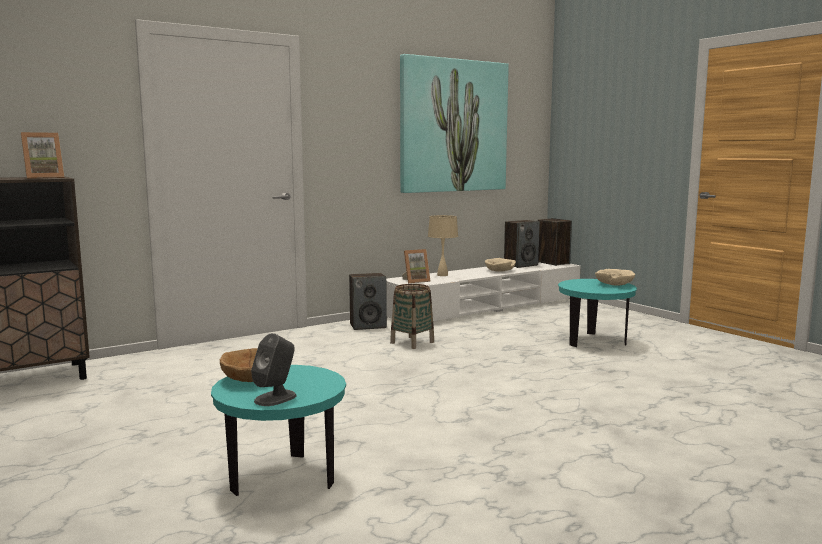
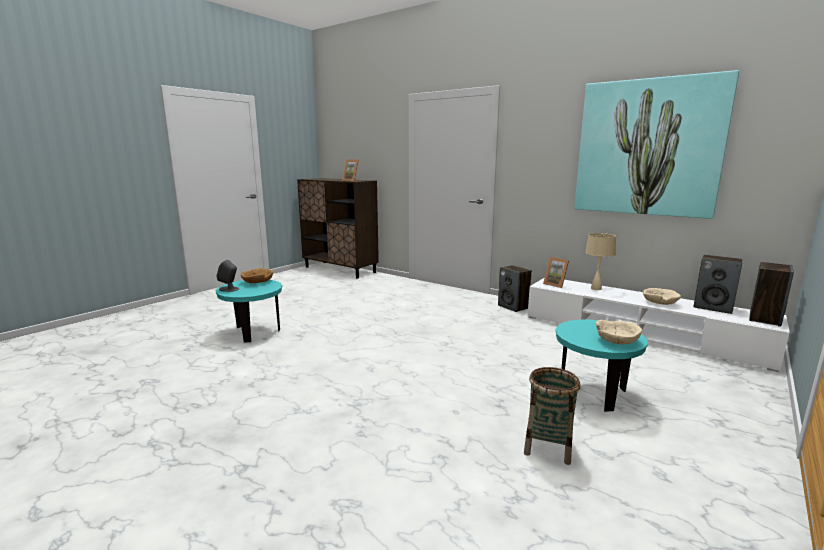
camera: 70 degrees right, 5 degrees up
basket [390,284,434,349] -> basket moved to [524,367,581,465]

